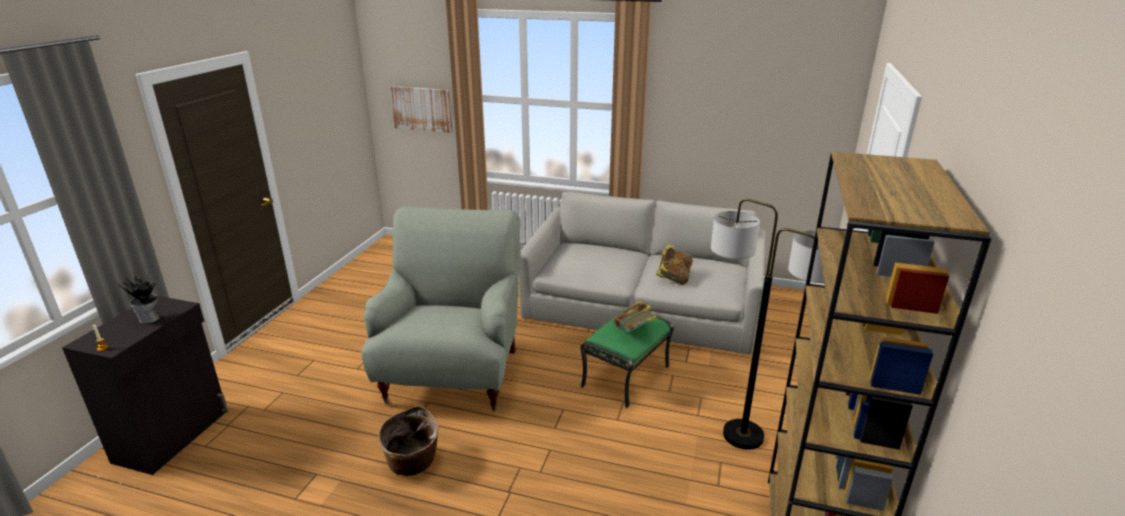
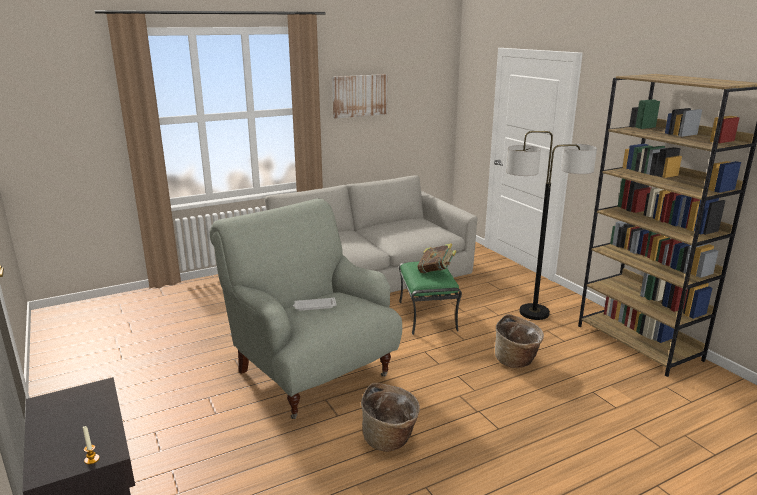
camera: 45 degrees left, 5 degrees down
potted plant [118,271,160,324] -> none
picture [390,86,452,133] -> picture moved to [332,74,388,118]
book [656,244,693,285] -> none
none -> white tray [293,297,337,311]
none -> basket [495,314,544,368]

